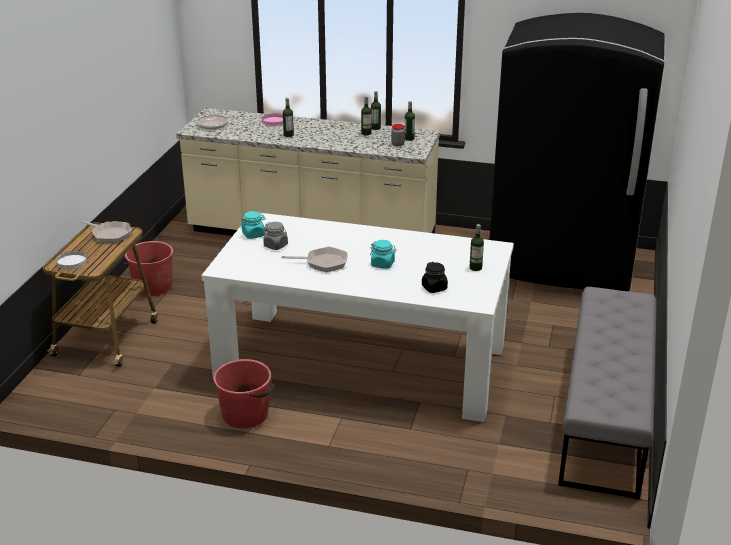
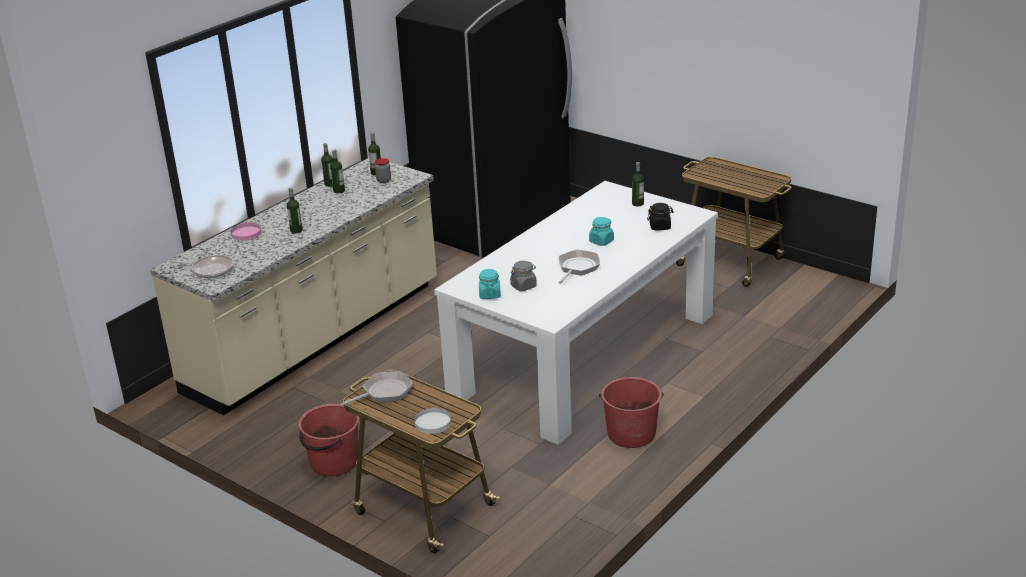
camera: 65 degrees left, 0 degrees up
grey bench [558,287,657,499] -> cart [676,157,792,287]

